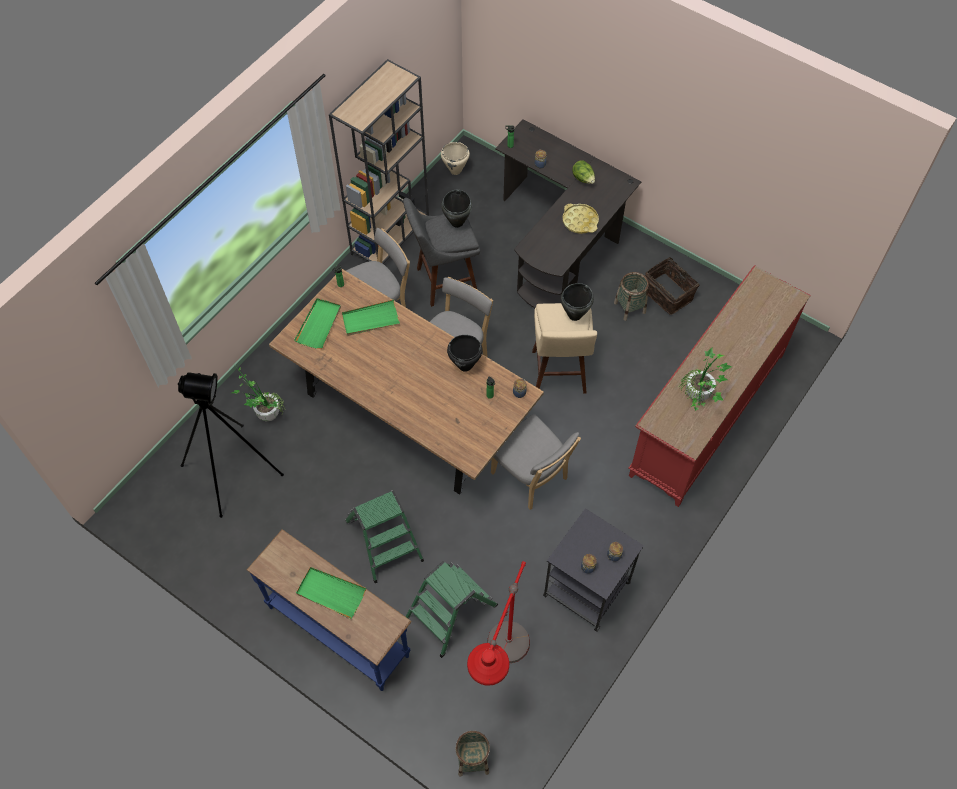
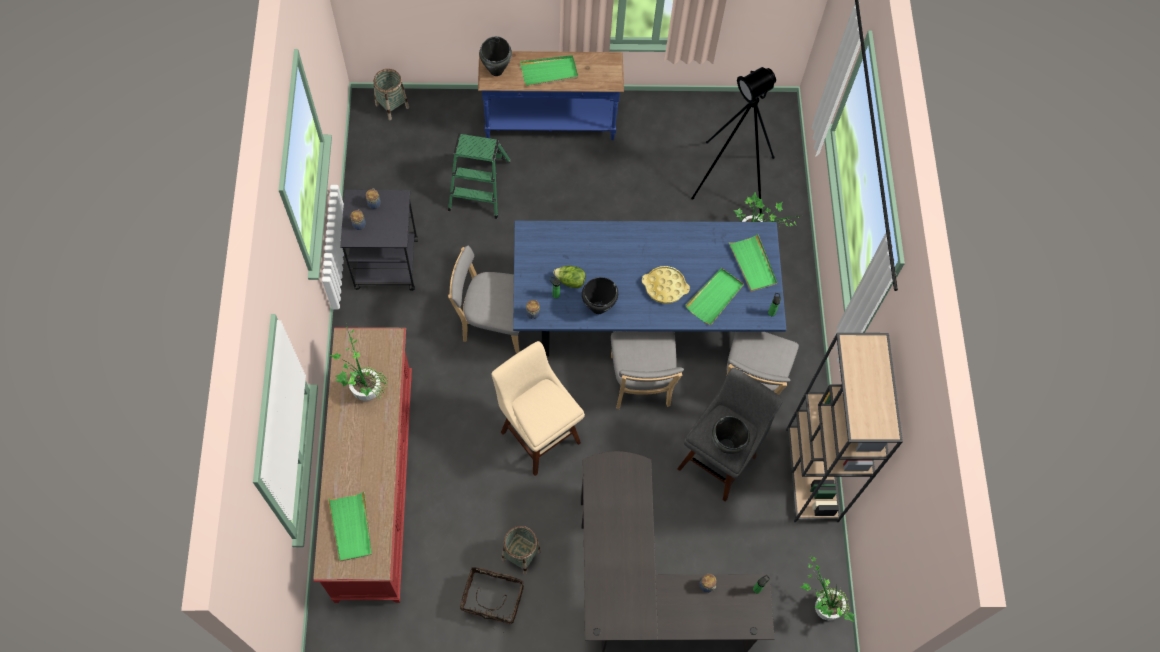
camera: 140 degrees right, 5 degrees up
brown dining table [269,269,544,495] -> blue dining table [513,221,786,357]
green step ladder [345,490,424,583] -> none
beige cooking pot [441,142,470,175] -> potted plant [800,553,855,622]
red floor lamp [467,561,530,686] -> none
black cooking pot [561,283,594,321] -> black cooking pot moved to [479,36,512,76]
yellow tray [563,204,599,234] -> yellow tray moved to [642,266,690,304]
lettuce [572,160,595,184] -> lettuce moved to [553,266,586,289]
none -> green tray [328,492,372,562]

